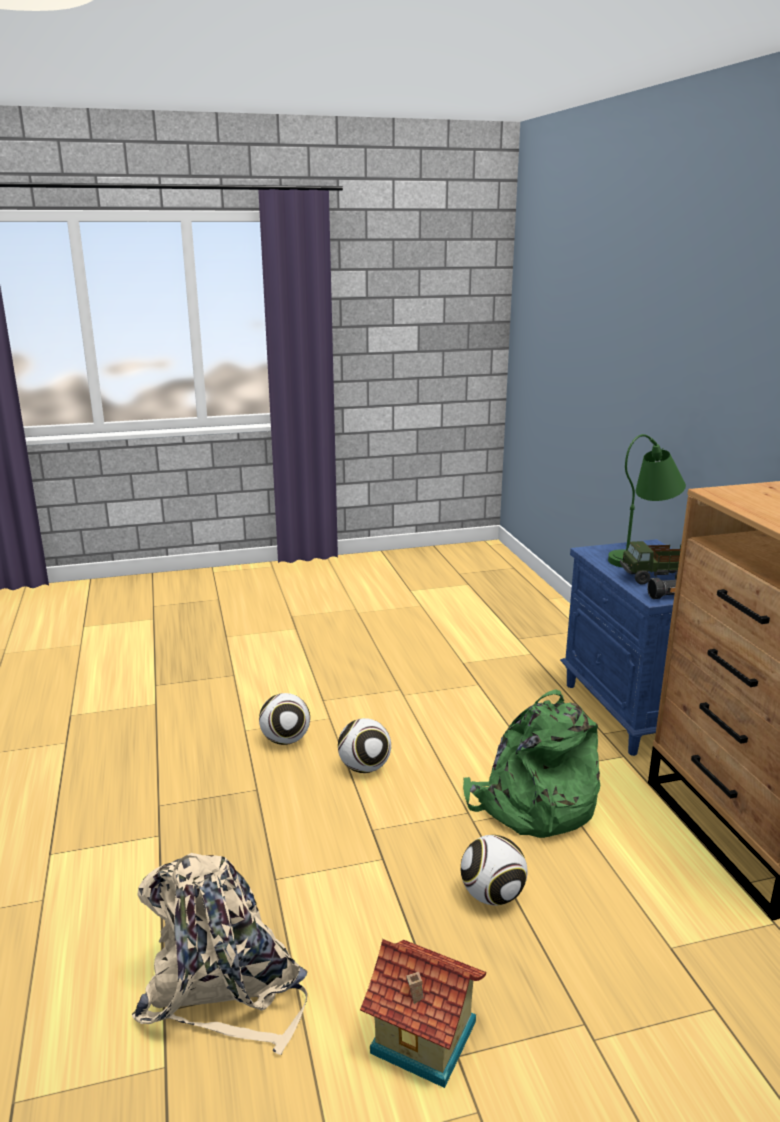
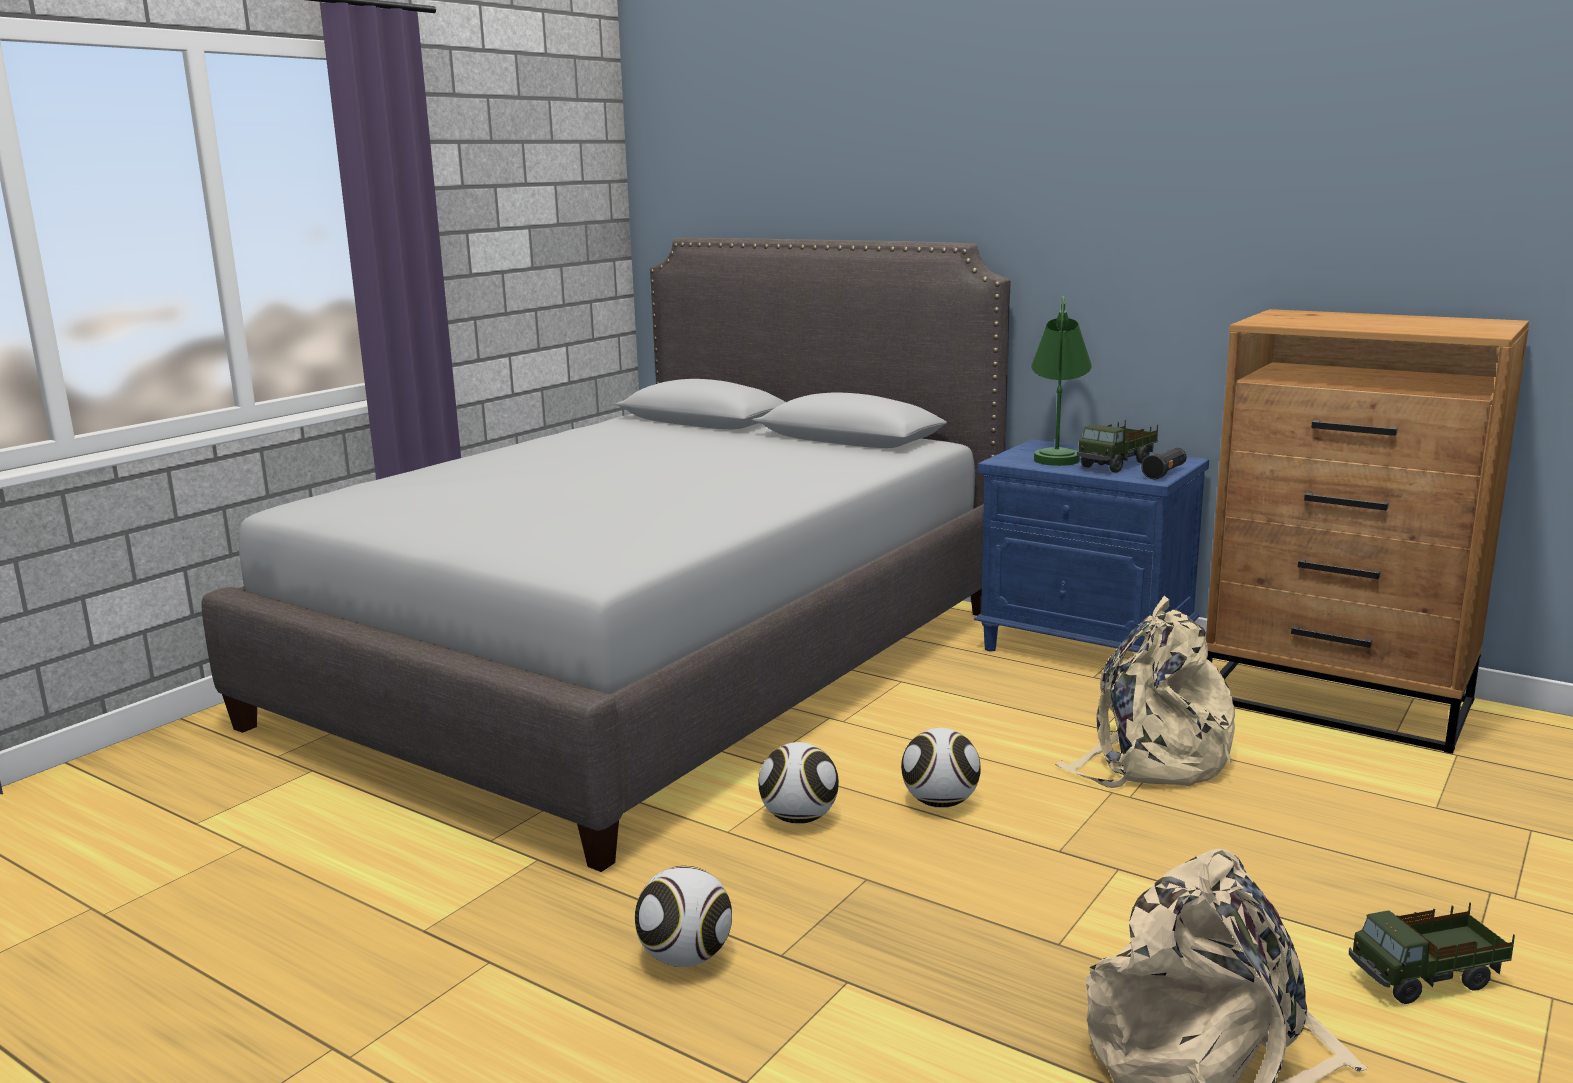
camera: 40 degrees left, 5 degrees down
toy house [360,939,486,1088] -> toy truck [1349,902,1515,1004]
football [461,835,528,906] -> football moved to [635,866,732,967]
green backpack [463,689,600,838] -> beige backpack [1055,596,1235,788]
none -> grey bed [201,238,1010,872]

